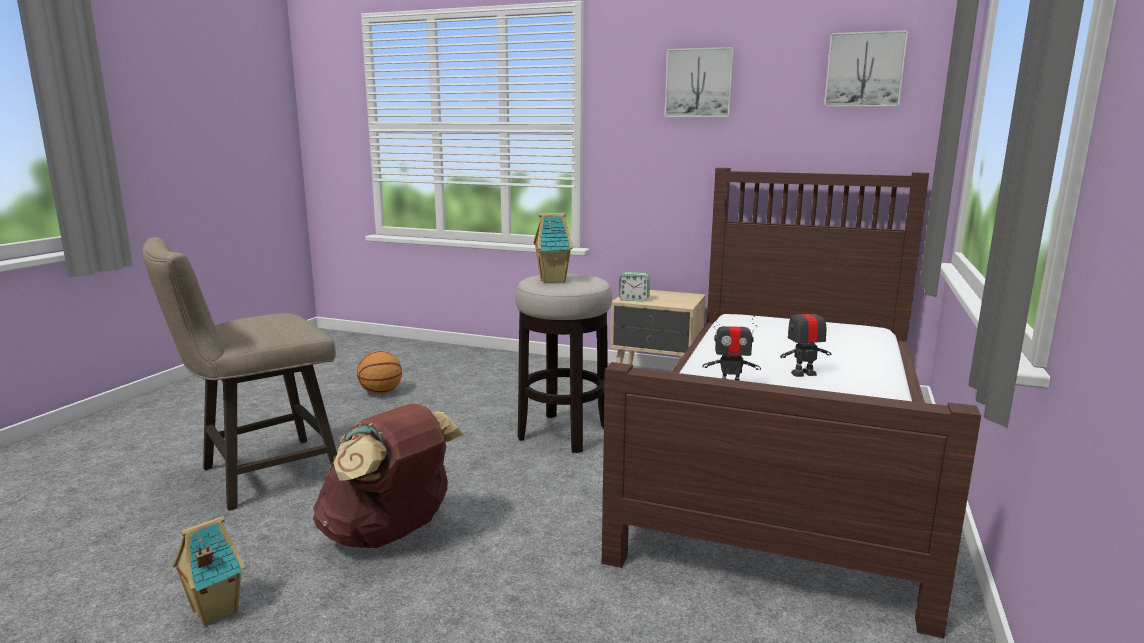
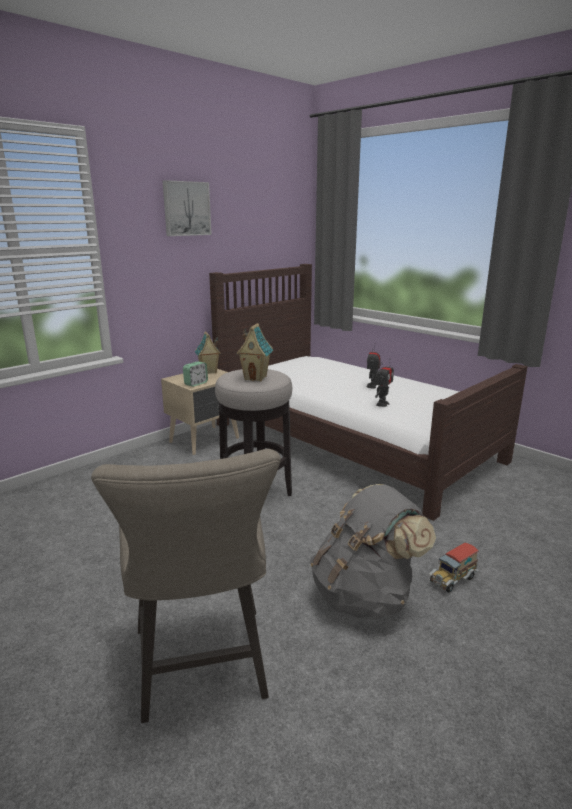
camera: 65 degrees left, 5 degrees up
toy house [173,516,245,626] -> toy house moved to [195,331,221,374]
brown backpack [313,404,464,548] -> grey backpack [310,484,436,620]
basketball [357,351,402,395] -> none
picture [824,30,908,107] -> none
none -> toy truck [429,542,479,593]

